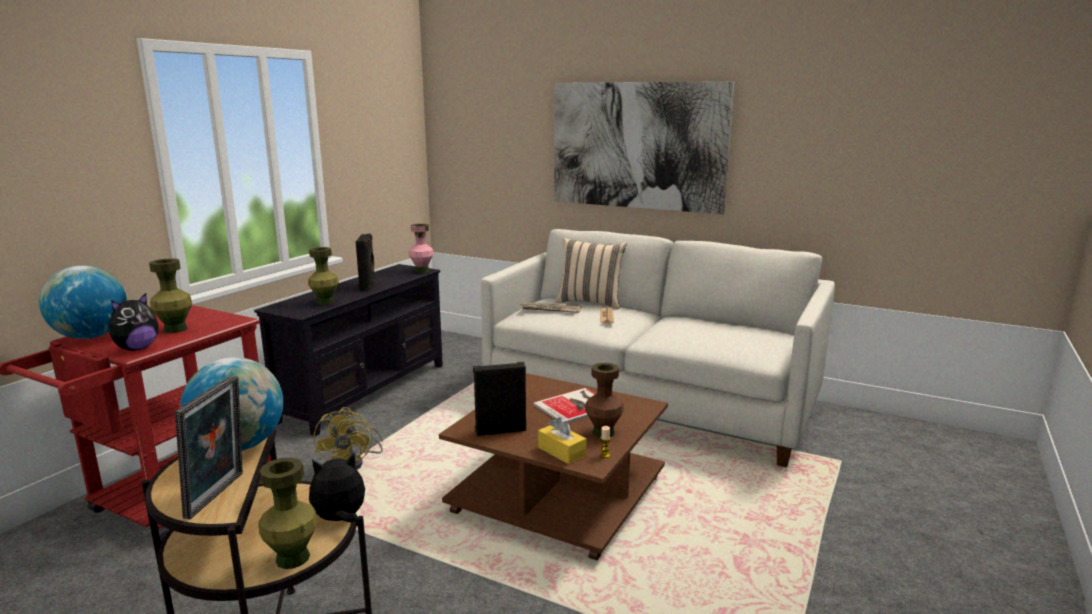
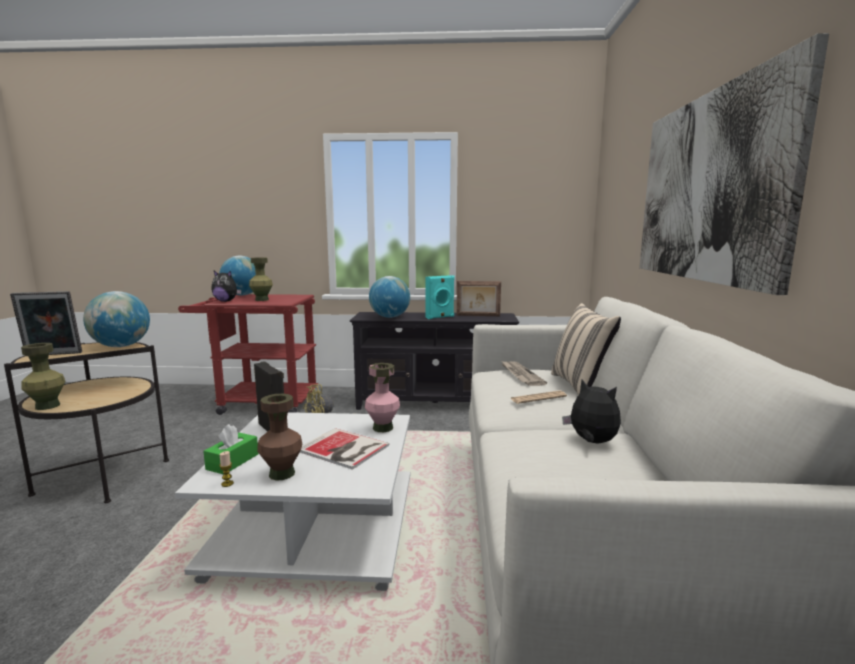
camera: 65 degrees right, 5 degrees down
green vase [308,247,339,305] -> globe [369,276,410,318]
plush toy [309,452,365,522] -> plush toy moved to [562,380,621,443]
black speaker [356,234,376,292] -> turquoise speaker [425,275,455,319]
pink vase [409,224,434,273] -> pink vase moved to [365,363,400,432]
brown coffee table [439,374,668,560] -> white coffee table [175,412,410,591]
yellow tissue box [538,417,586,464] -> green tissue box [203,424,258,475]
none -> picture frame [457,281,501,316]

